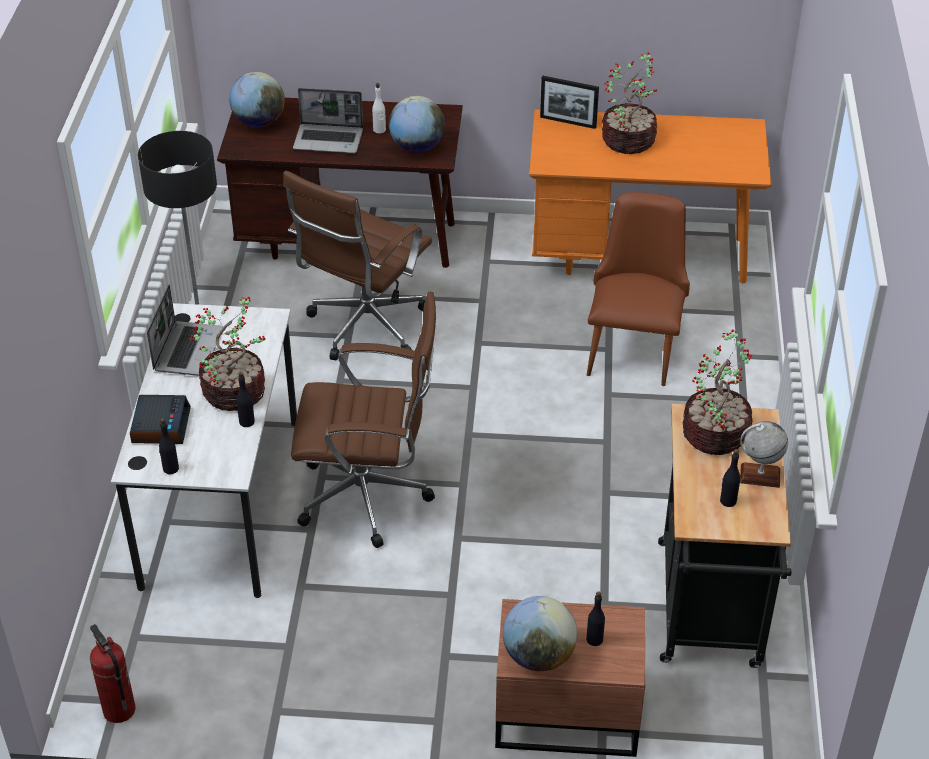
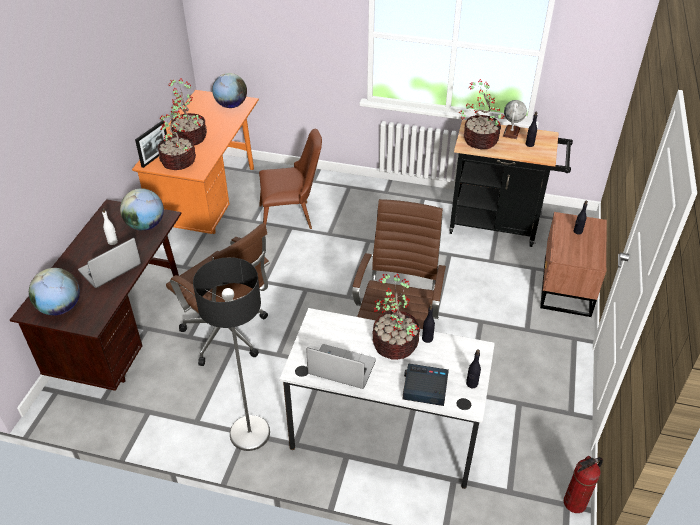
camera: 80 degrees left, 0 degrees up
laptop [293,88,363,153] -> laptop turned 150 degrees counterclockwise [78,238,141,288]
globe [503,596,577,671] -> globe moved to [212,73,247,108]
brown chair [587,192,690,386] -> brown chair turned 150 degrees clockwise [259,129,322,229]
none -> potted plant [158,103,196,170]

